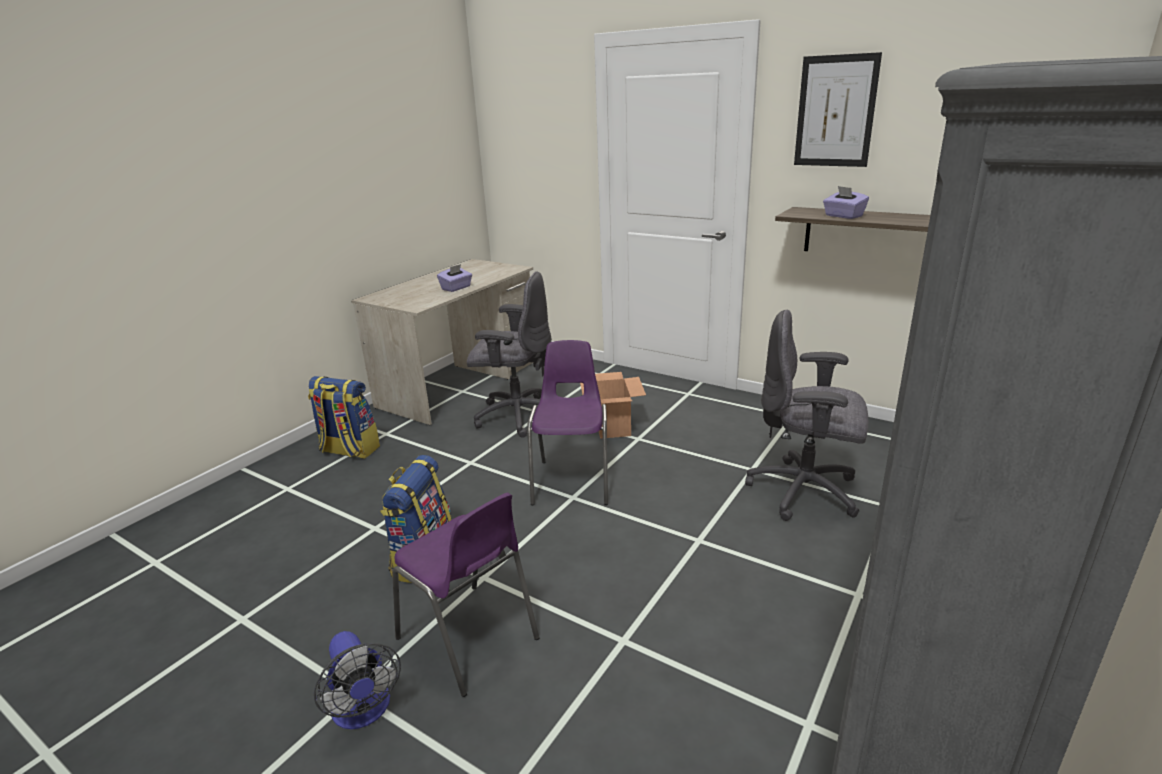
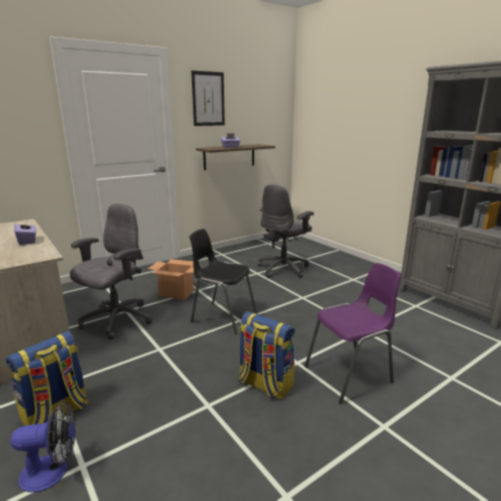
camera: 70 degrees left, 5 degrees down
fan [314,631,401,729] -> fan moved to [10,401,76,492]
purple chair [527,340,608,505] -> black chair [189,229,257,335]

